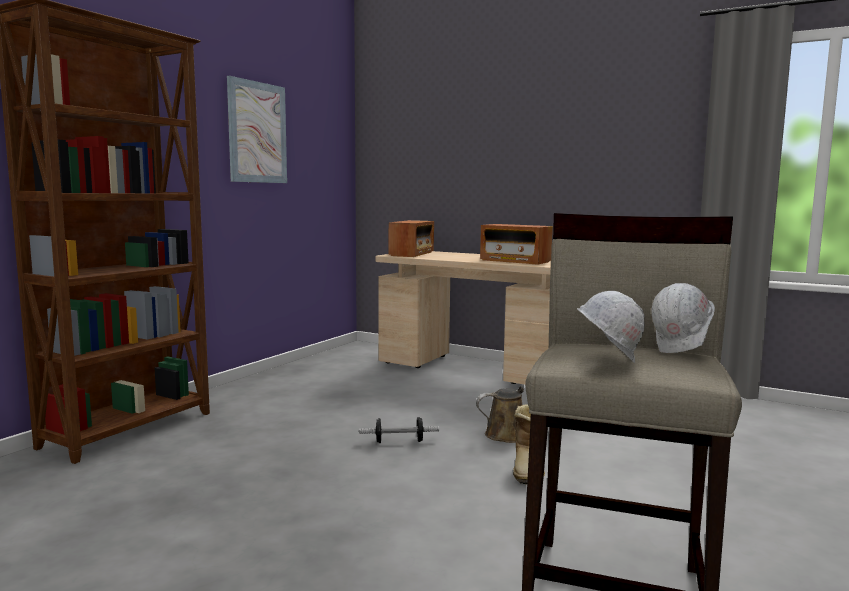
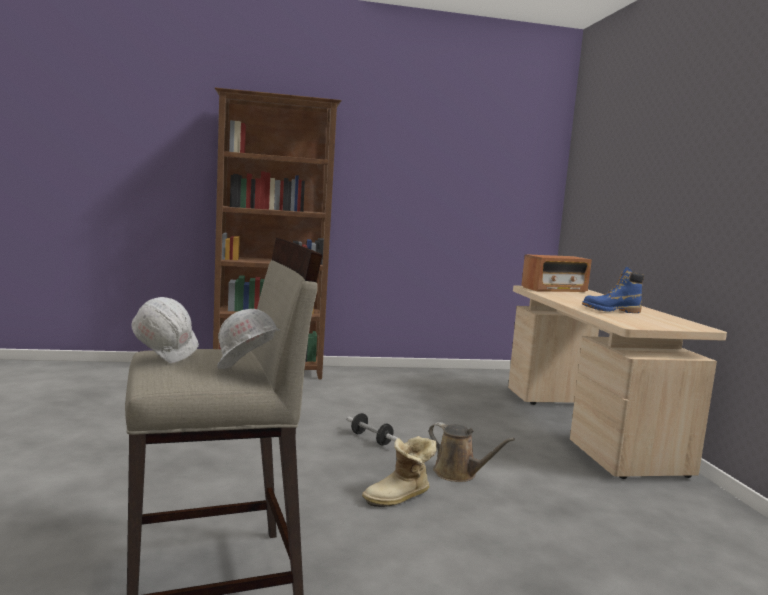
camera: 50 degrees right, 0 degrees up
picture [227,76,287,183] -> none
radio [480,224,553,265] -> blue boot [582,267,644,313]

